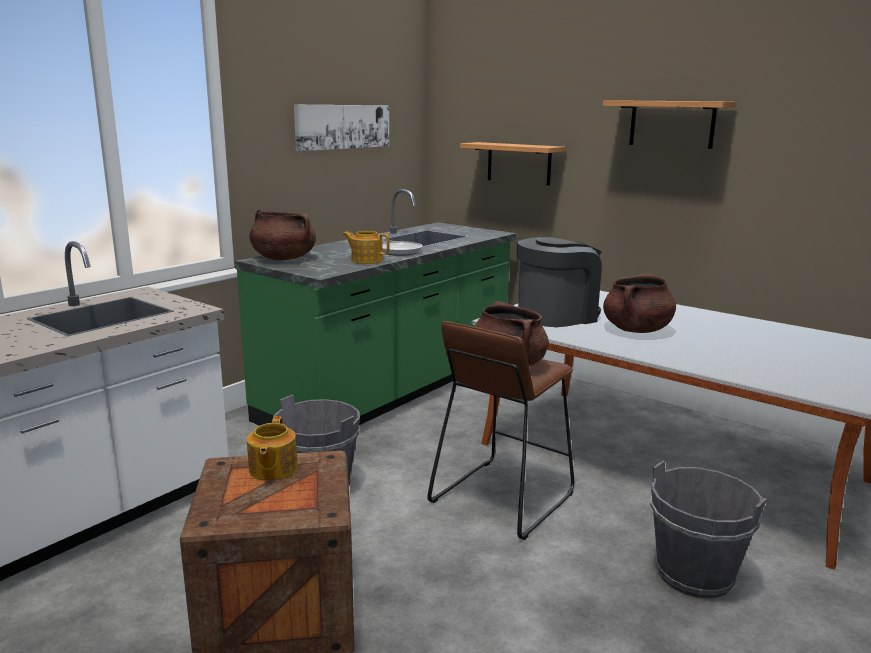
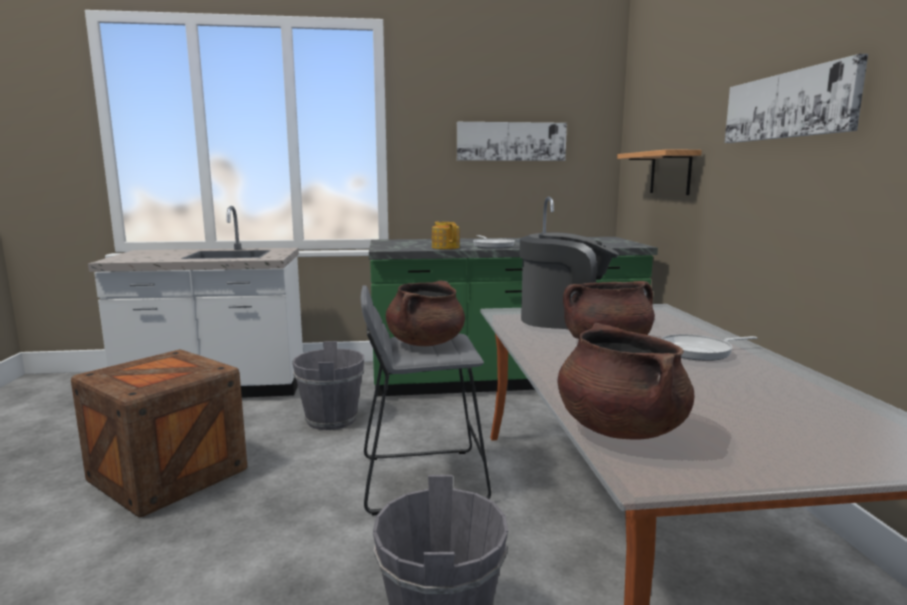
camera: 45 degrees right, 5 degrees down
teapot [247,416,298,481] -> none
brown cooking pot [249,209,316,260] -> brown cooking pot moved to [558,323,694,440]
brown stool [427,321,574,540] -> grey stool [361,285,491,516]
shelf [603,100,736,149] -> picture [725,54,868,143]
none -> frying pan [661,334,757,361]

